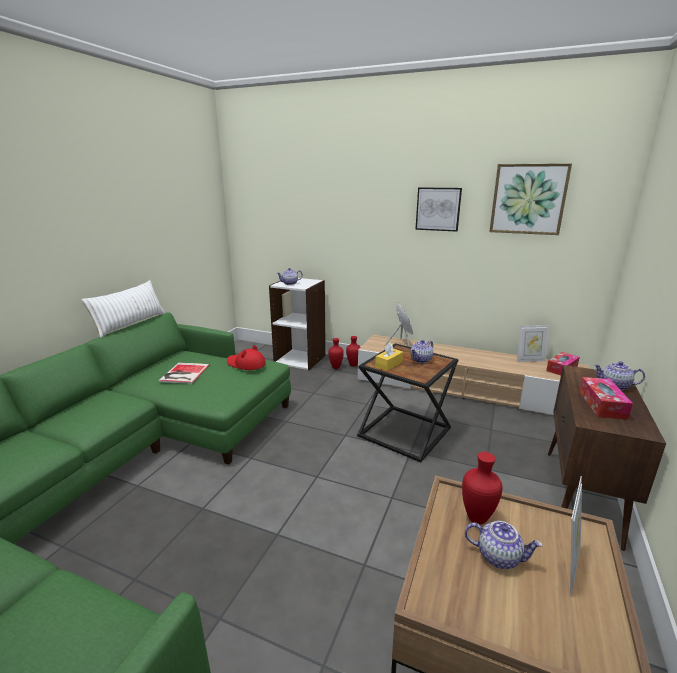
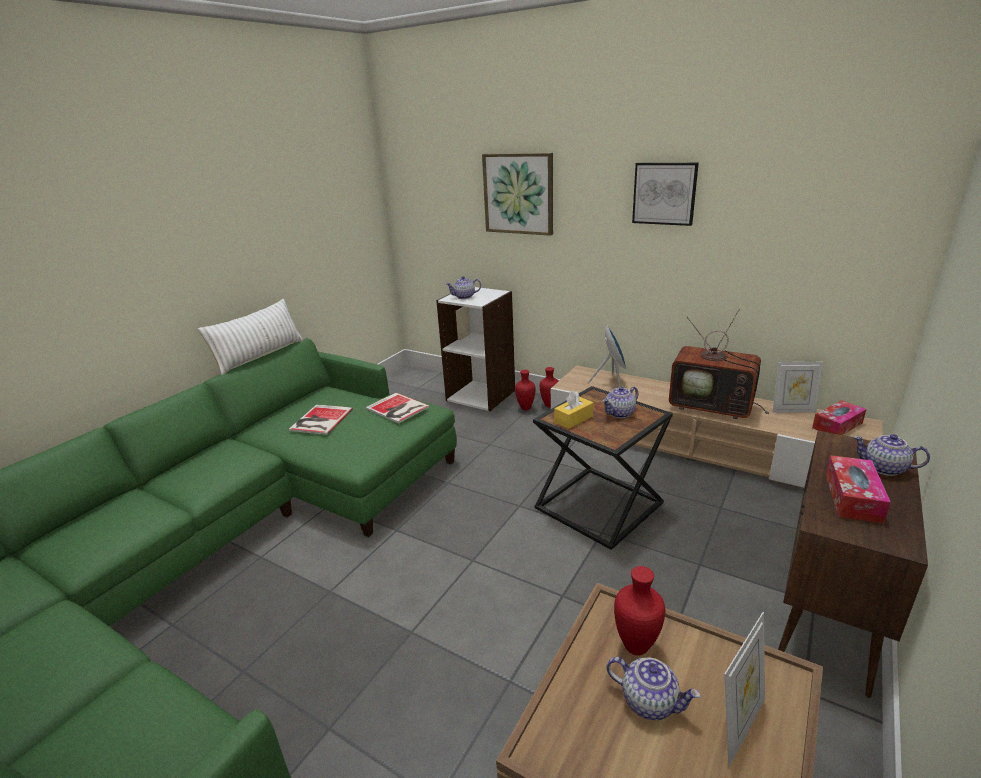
camera: 10 degrees right, 5 degrees up
red hat [227,345,266,370] -> book [366,393,430,423]
picture [489,163,572,235] -> picture moved to [482,153,553,236]
none -> television [669,309,769,419]

